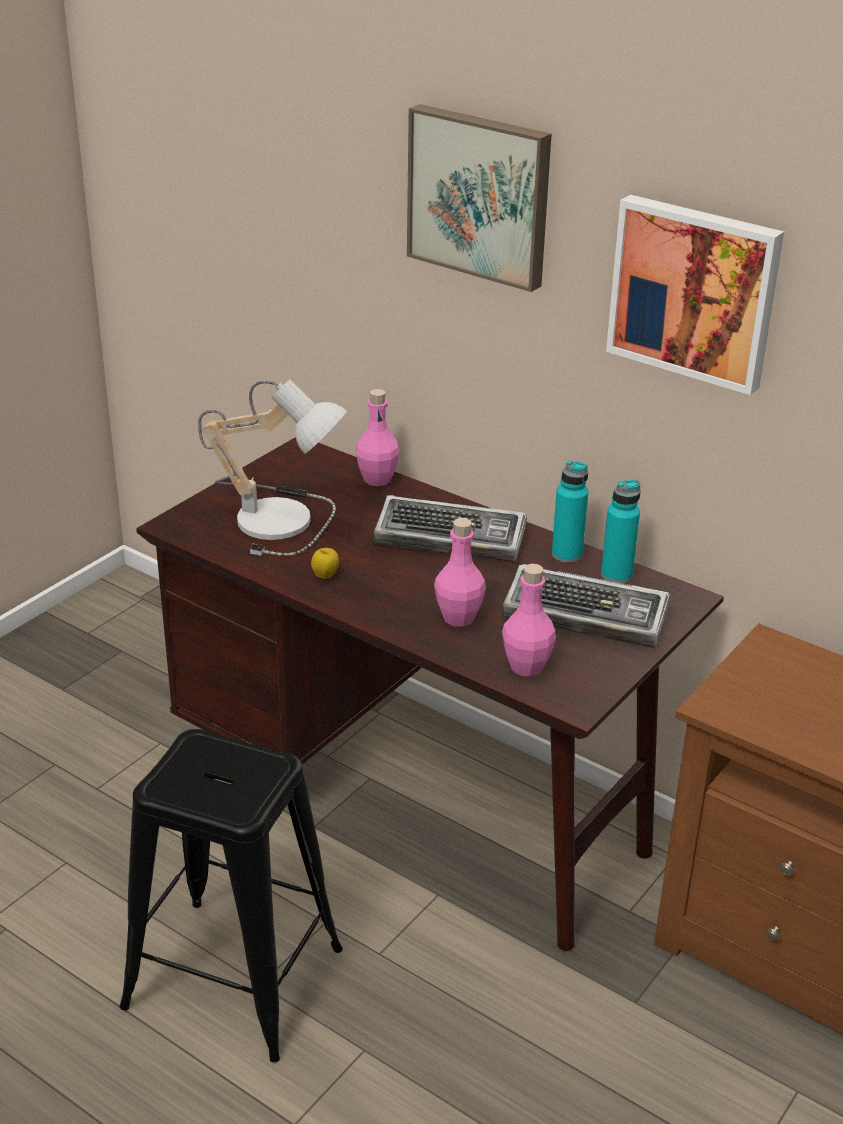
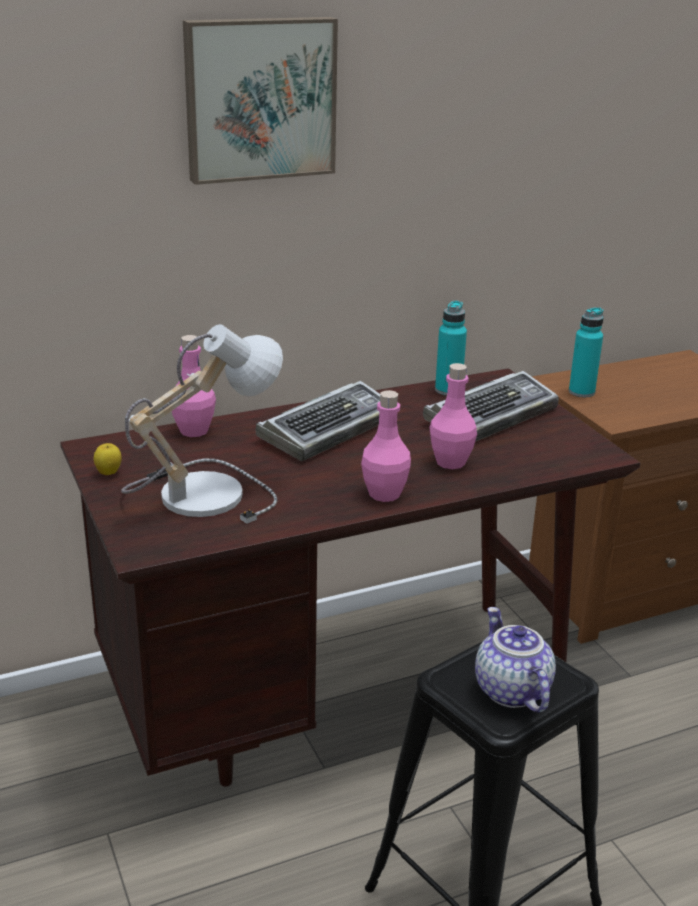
camera: 60 degrees left, 5 degrees down
apple [311,548,339,579] -> apple moved to [93,443,122,475]
pink bottle [502,564,556,677] -> pink bottle moved to [361,390,411,502]
turquoise bottle [552,460,588,563] -> turquoise bottle moved to [569,307,604,397]
picture [606,195,784,395] -> none
none -> teapot [475,607,556,713]

